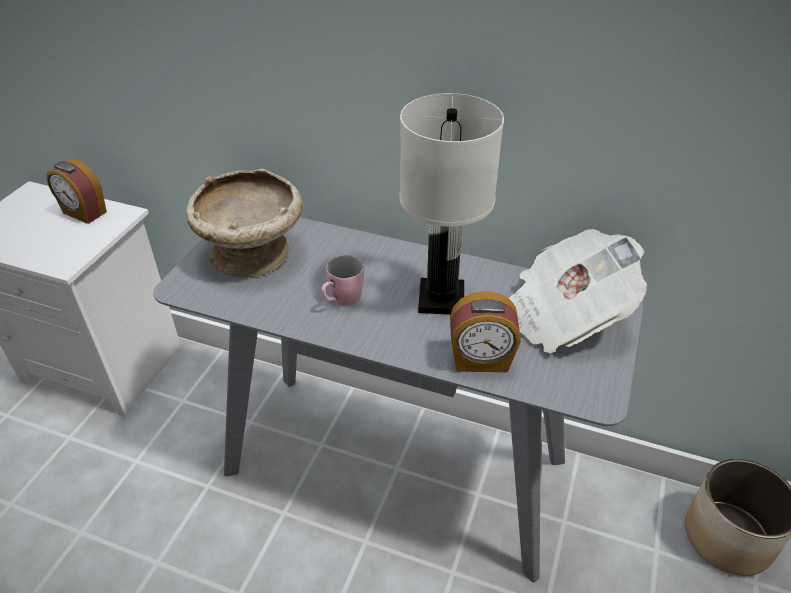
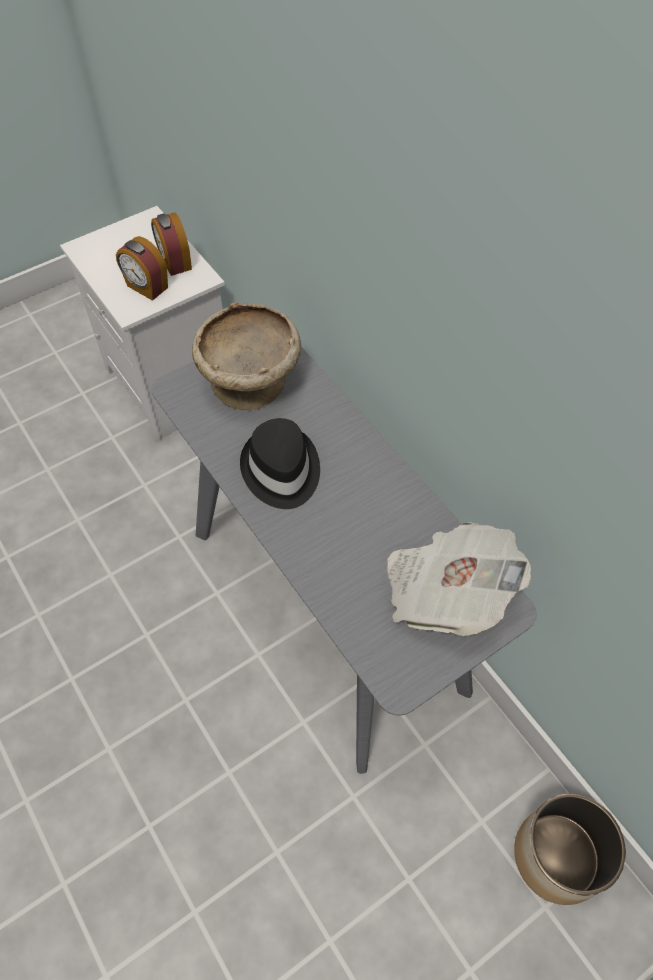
camera: 35 degrees right, 15 degrees up
pink mug [321,255,364,306] -> black hat [240,418,320,509]
white table lamp [400,93,504,315] -> none
alarm clock [450,291,521,372] -> alarm clock moved to [116,236,168,301]

